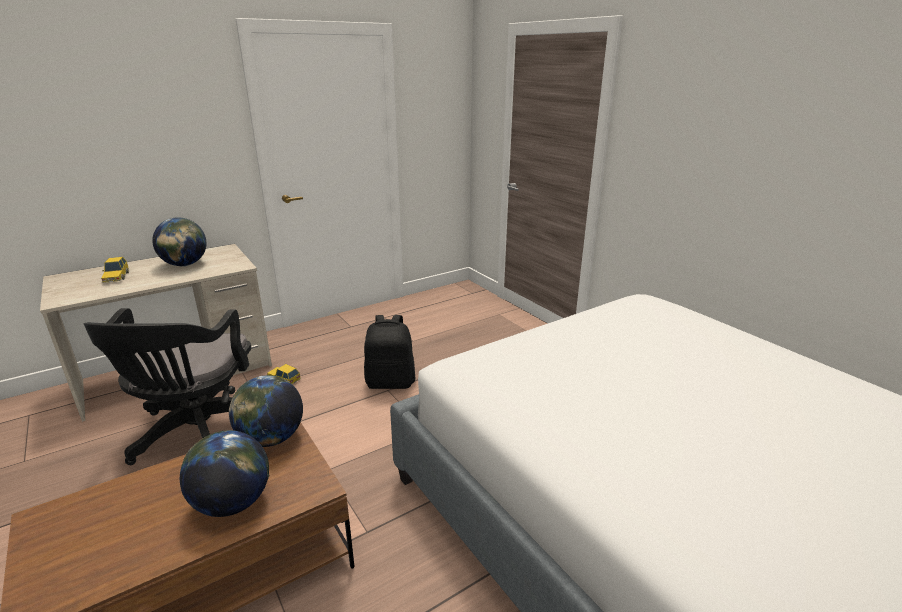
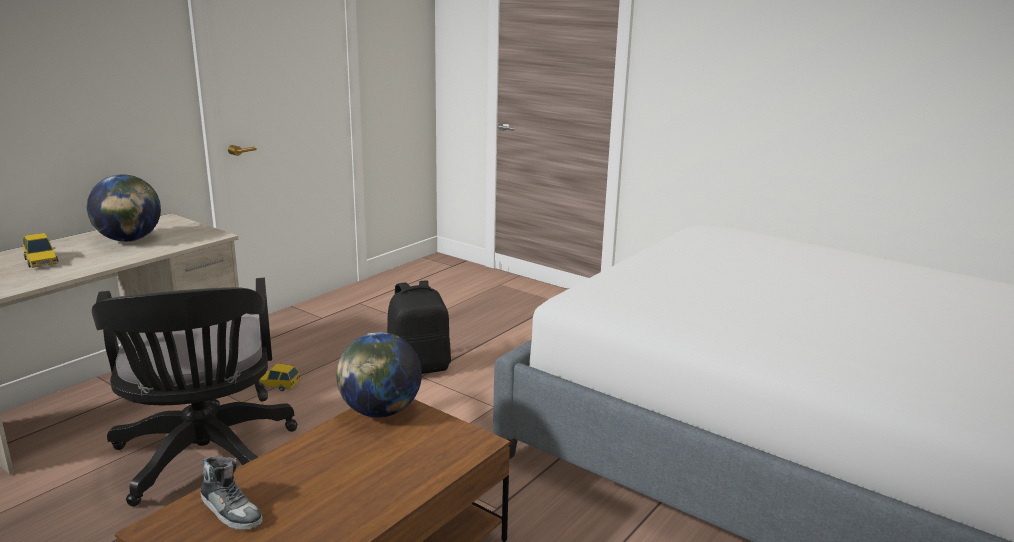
camera: 20 degrees left, 5 degrees down
globe [180,430,269,517] -> none
none -> shoe [201,457,263,530]

